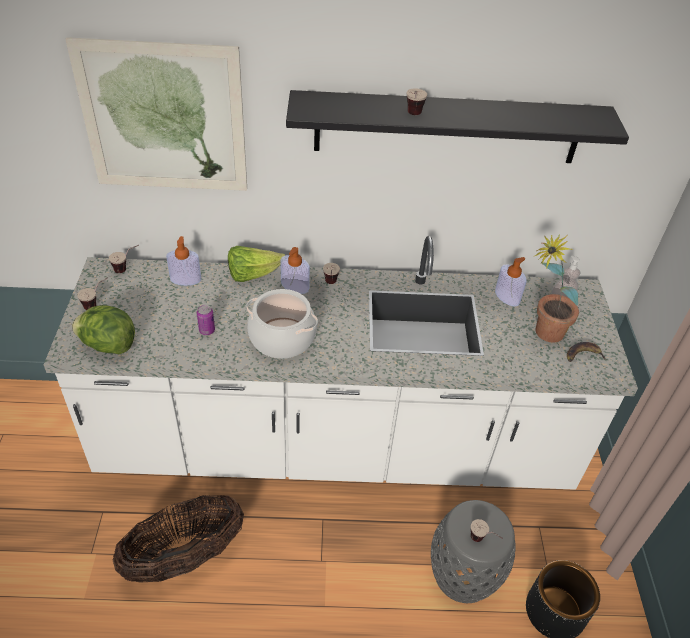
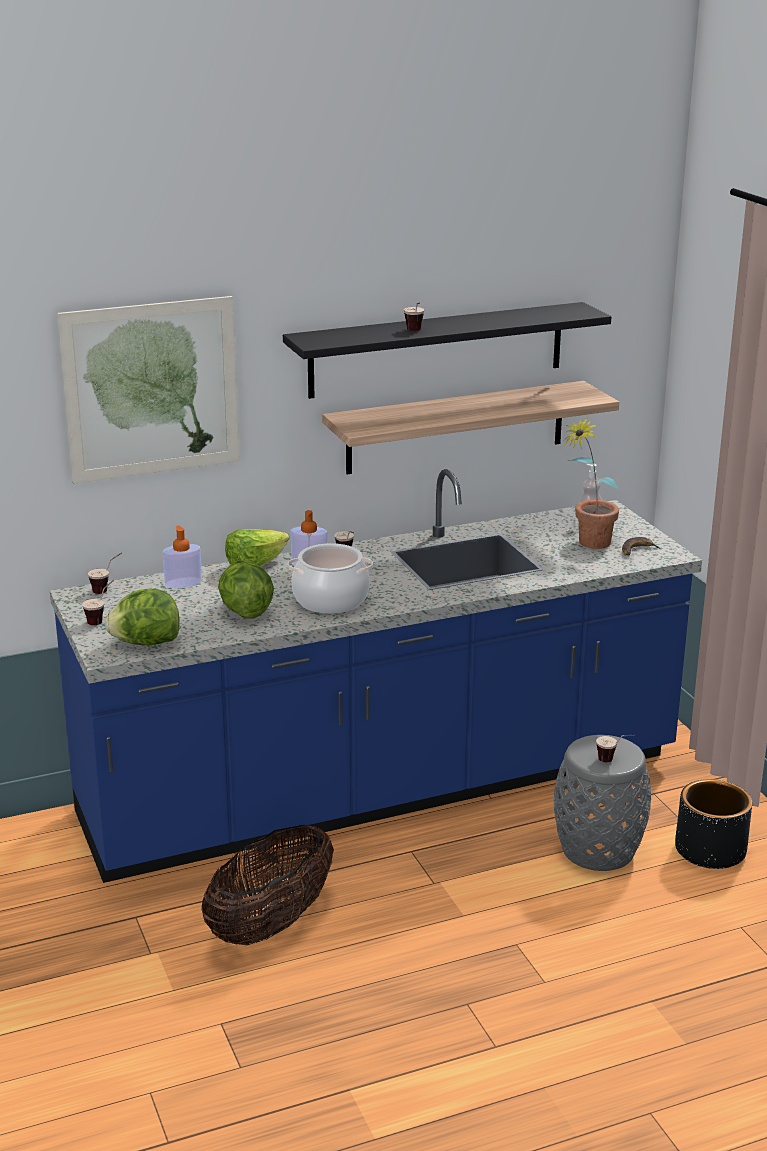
camera: 20 degrees left, 20 degrees down
white counter [44,236,638,490] -> blue counter [50,469,702,883]
can [197,305,215,335] -> lettuce [218,560,274,619]
soap dispenser [495,257,527,307] -> none
none -> shelf [322,381,619,474]

